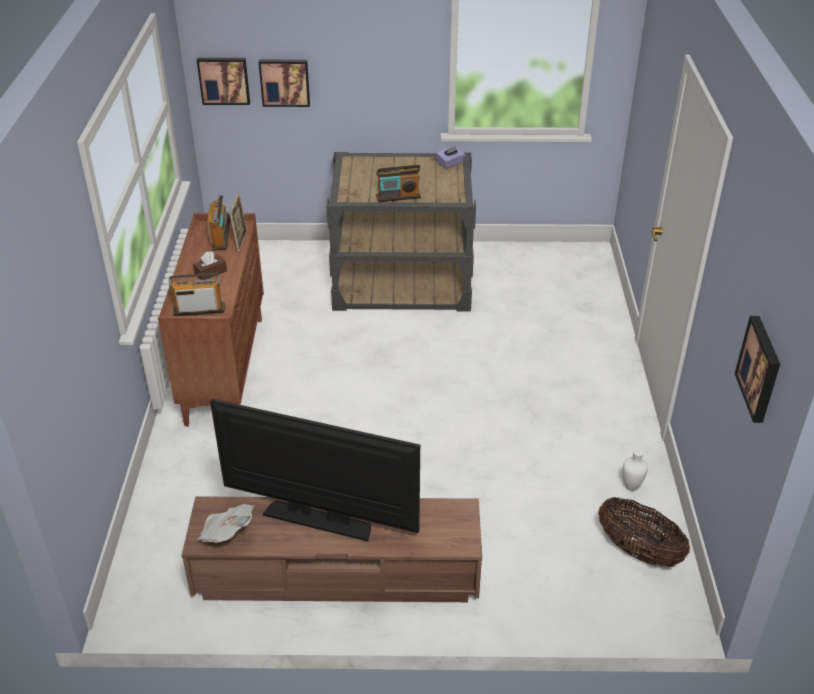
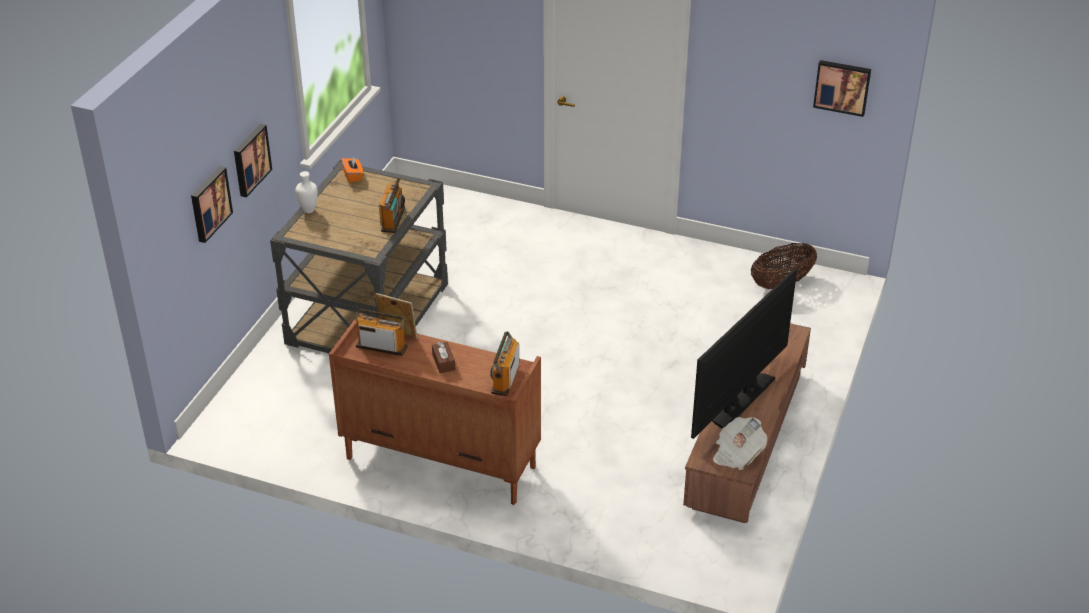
camera: 70 degrees left, 0 degrees up
picture [197,58,250,105] -> picture moved to [234,124,272,198]
purple tissue box [436,145,465,169] -> orange tissue box [341,156,363,183]
white vase [622,448,648,491] -> white vase moved to [295,171,318,213]

